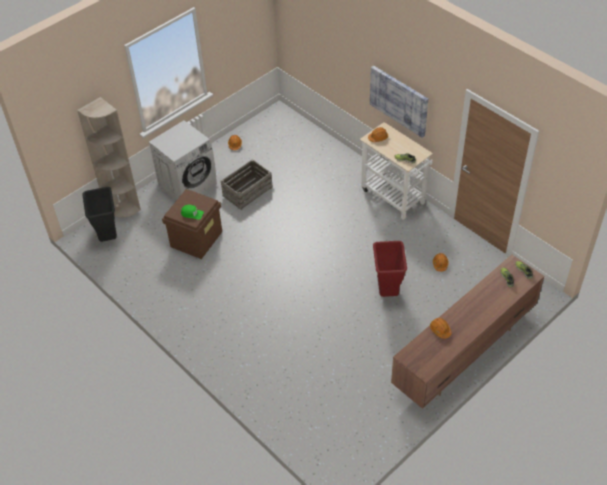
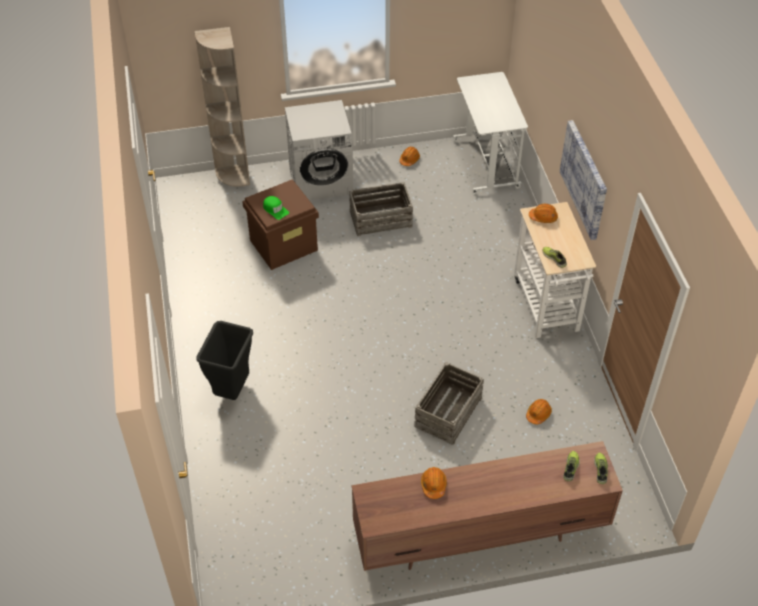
camera: 30 degrees right, 0 degrees up
black trash can [82,187,117,242] -> black trash can moved to [196,321,253,400]
red trash can [373,241,407,297] -> crate [414,362,484,445]
none -> white desk [453,72,528,195]

